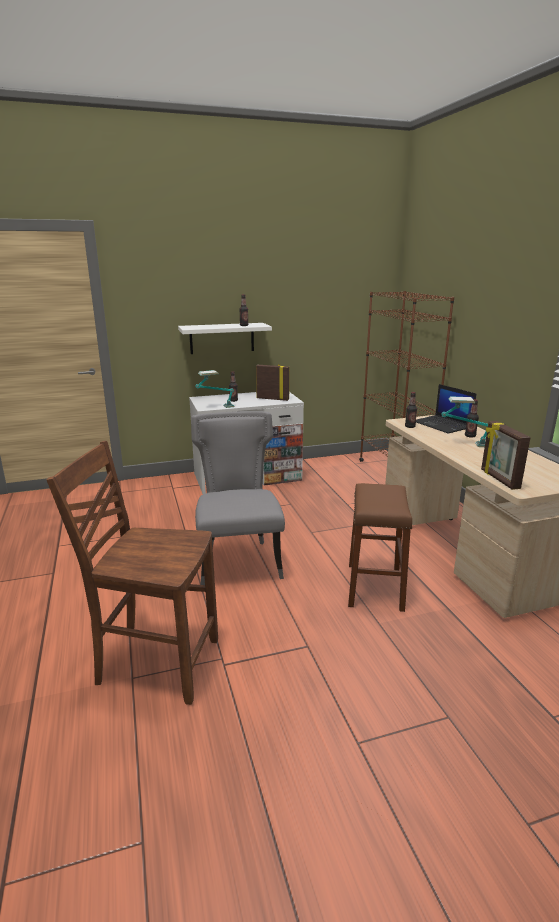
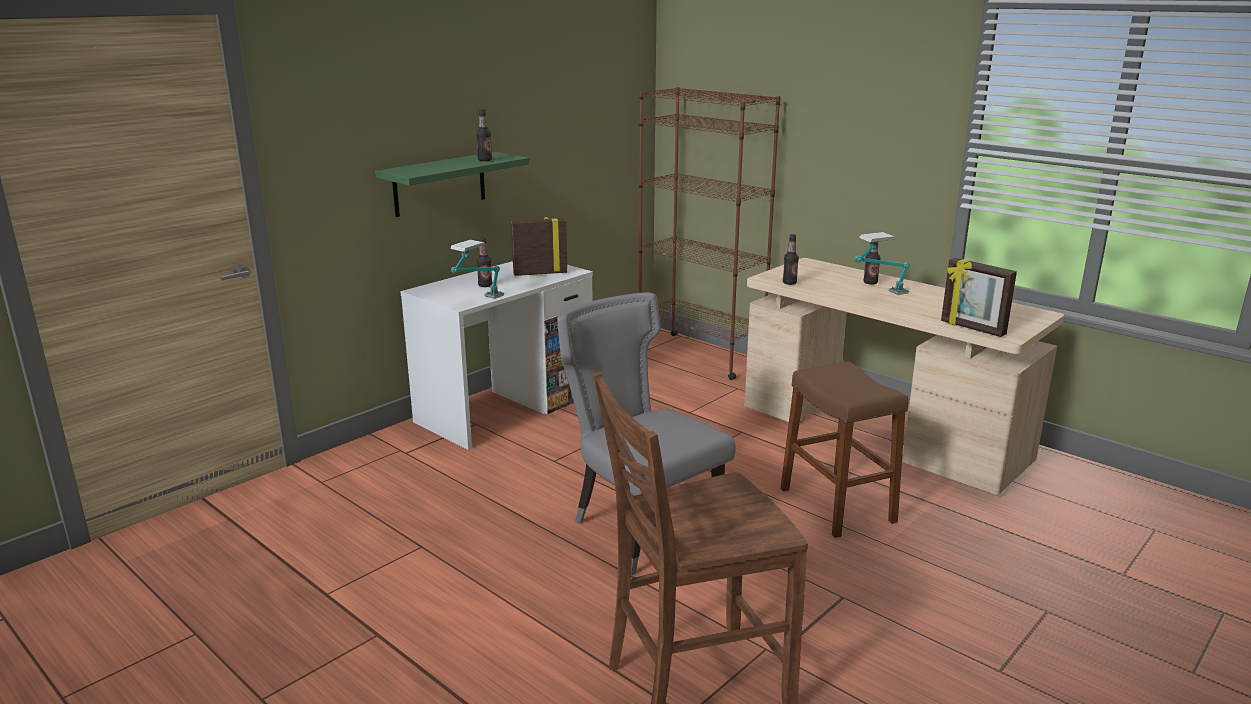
camera: 30 degrees left, 0 degrees up
white shelf [178,323,272,354] -> green shelf [375,152,529,217]
laptop [416,384,477,434] -> none

